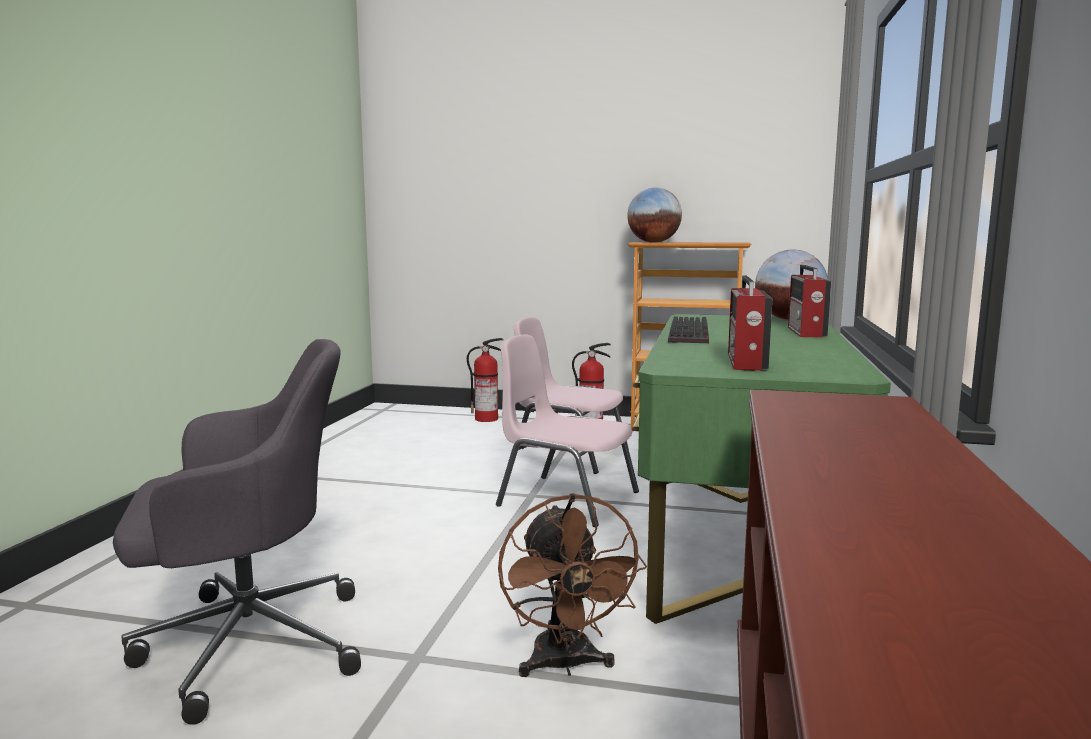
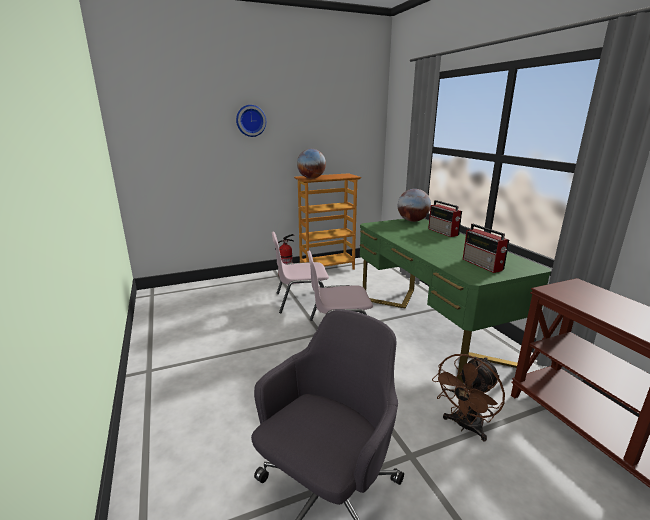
camera: 35 degrees left, 10 degrees up
fire extinguisher [467,338,504,422] -> none
brown fan [498,493,647,677] -> brown fan turned 90 degrees clockwise [432,354,505,442]
keyboard [668,316,709,343] -> none
none -> wall clock [236,105,266,137]

